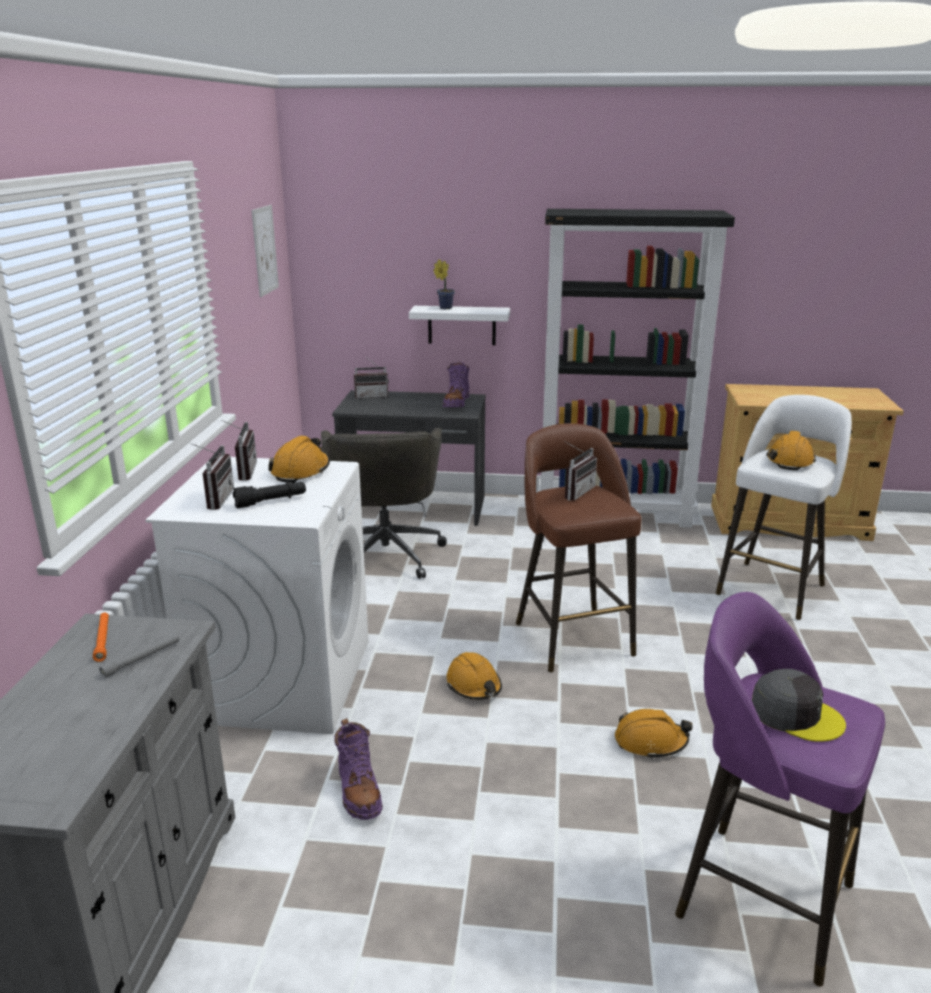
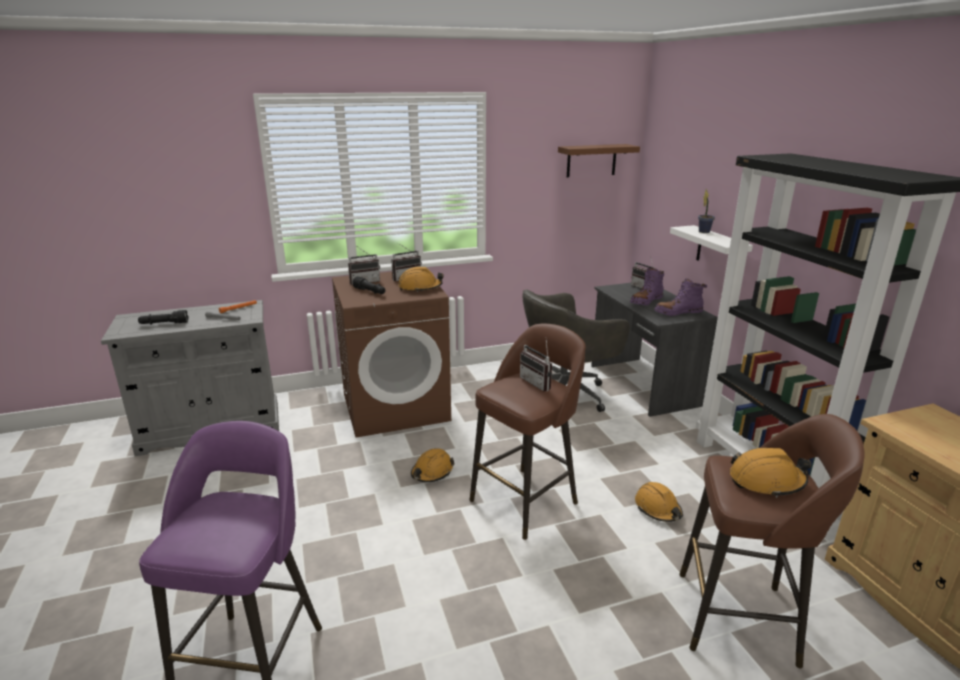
camera: 65 degrees right, 0 degrees up
white washing machine [146,457,369,734] -> brown washing machine [332,272,451,438]
picture [251,205,279,297] -> brown shelf [558,144,640,177]
purple boot [335,718,383,820] -> purple boot moved to [630,268,664,305]
radio [564,441,597,501] -> radio turned 45 degrees clockwise [520,340,552,391]
orange hard hat [615,709,693,759] -> orange hard hat moved to [635,482,683,522]
white stool [716,395,852,620] -> brown stool [679,414,865,669]
grey cap [752,669,846,742] -> none
none -> black flashlight [138,310,189,325]

